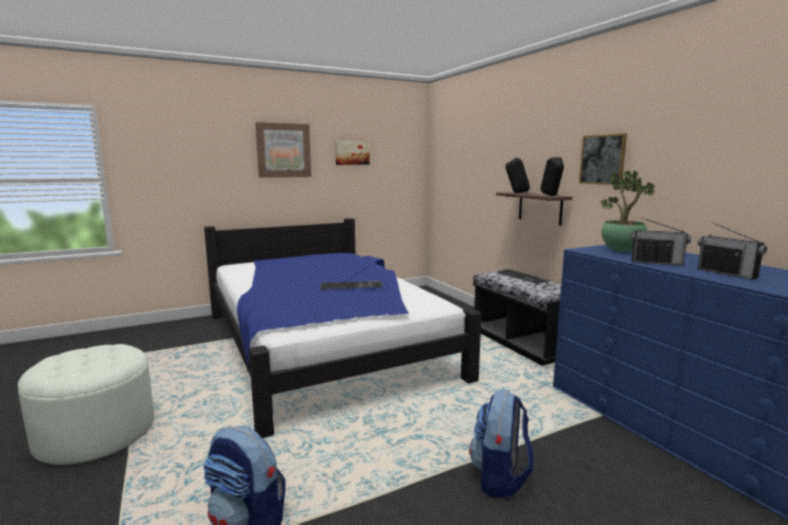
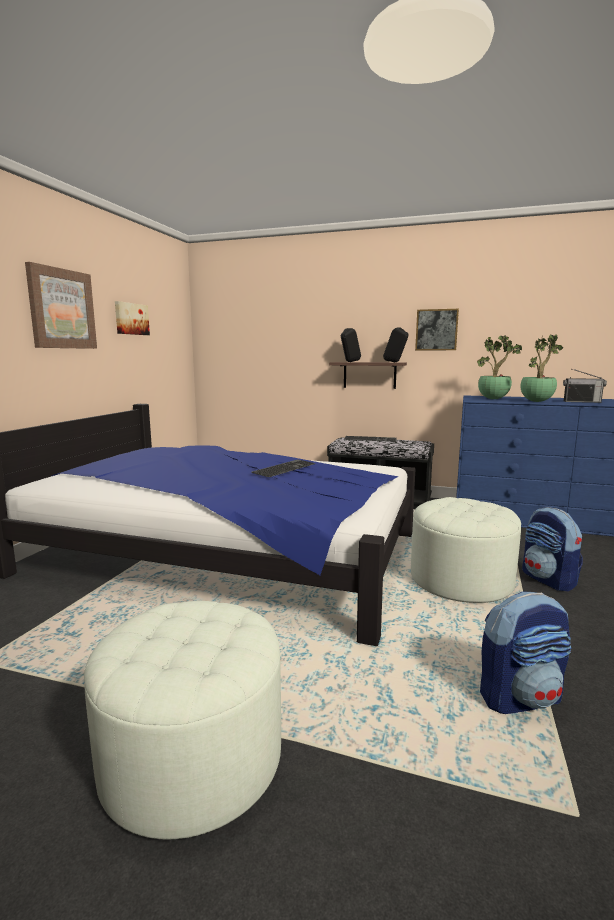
camera: 45 degrees left, 0 degrees up
radio [630,218,691,266] -> potted plant [520,334,563,402]
none -> white ottoman [411,497,521,603]

